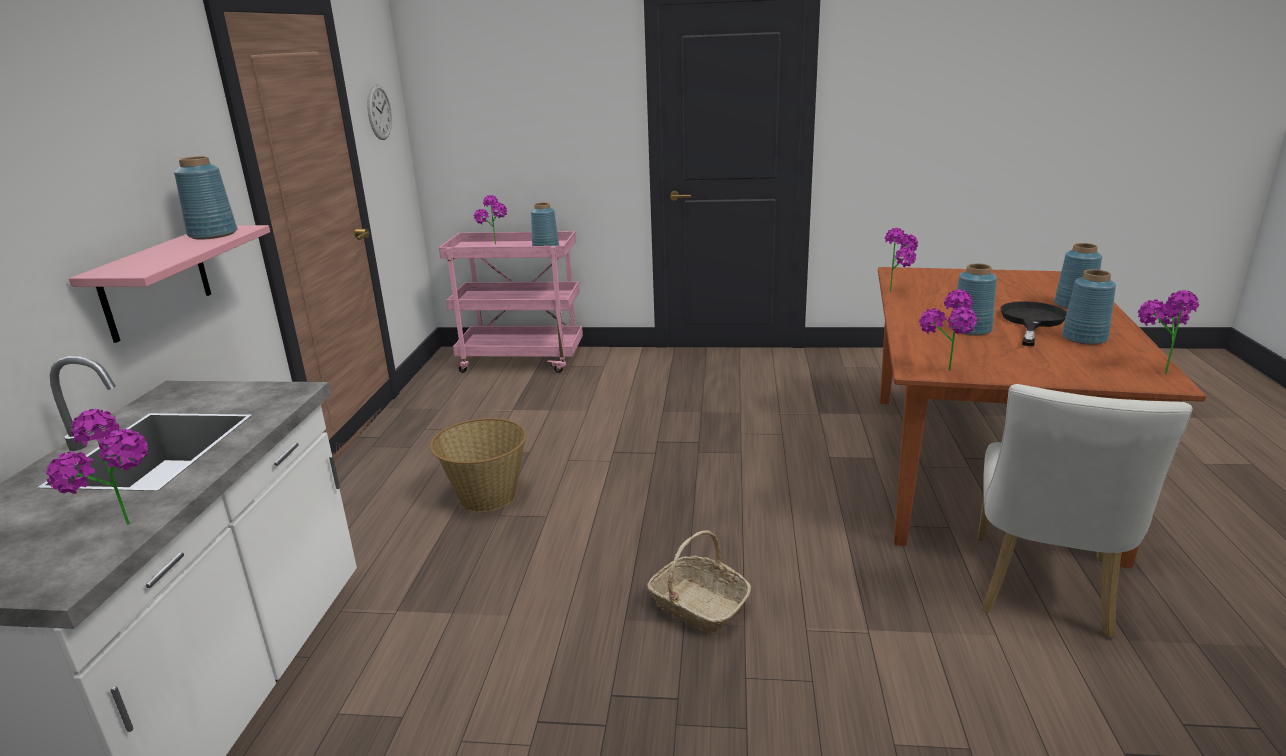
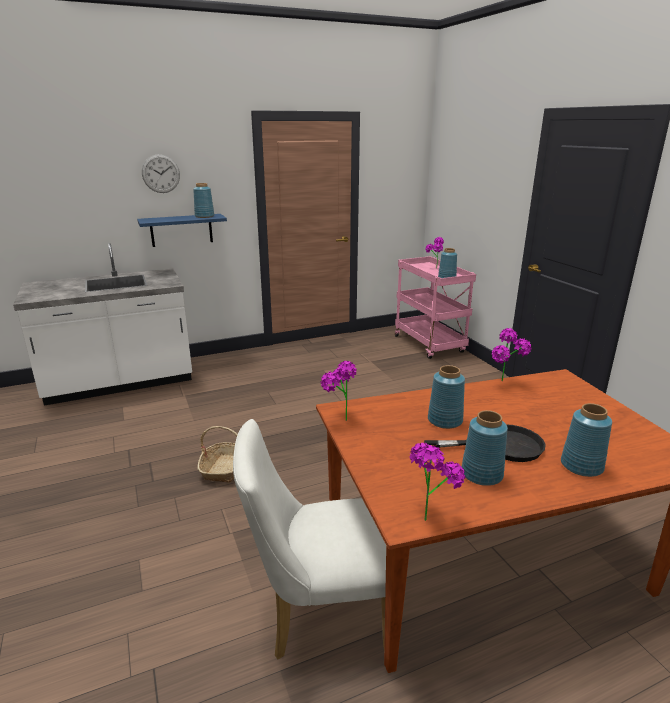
camera: 60 degrees right, 0 degrees up
potted plant [46,409,148,525] -> none
pink shelf [69,225,270,343] -> blue shelf [137,214,227,247]
wall clock [367,84,392,140] -> wall clock moved to [142,154,180,193]
basket [430,418,527,512] -> none

